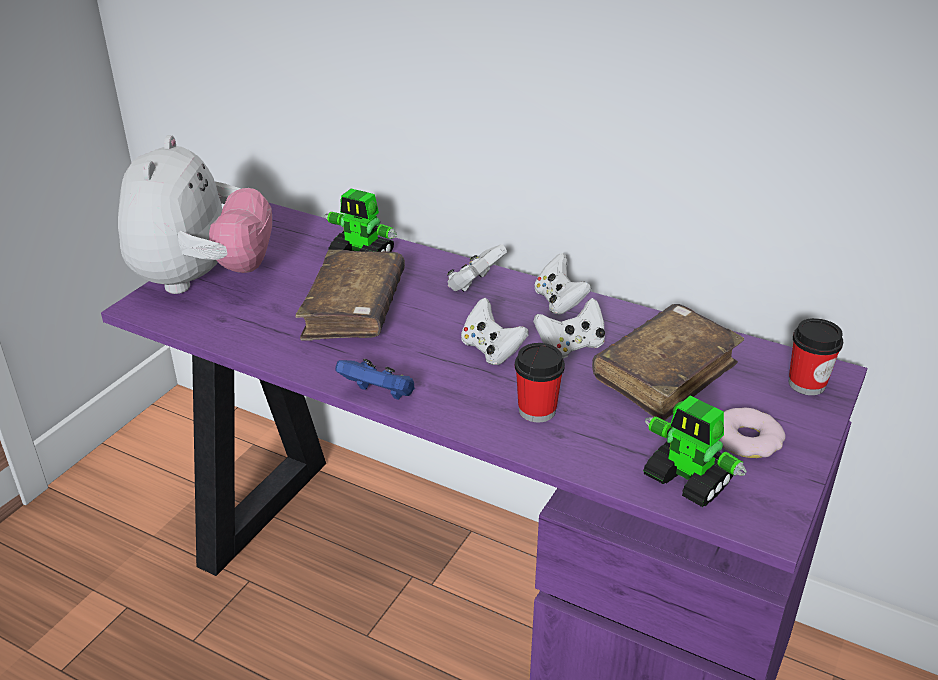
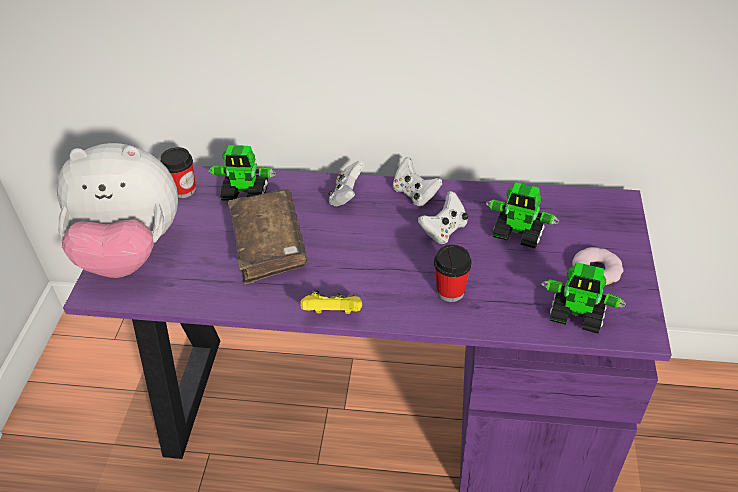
camera: 20 degrees left, 10 degrees up
plush toy [118,135,272,294] -> plush toy turned 105 degrees clockwise [57,143,178,278]
blue game controller [335,359,415,400] -> yellow game controller [300,290,362,314]
white game controller [461,298,529,365] -> none
brown book [592,304,744,420] -> toy robot [486,182,559,249]
cup [789,318,843,395] -> cup moved to [160,147,196,198]

